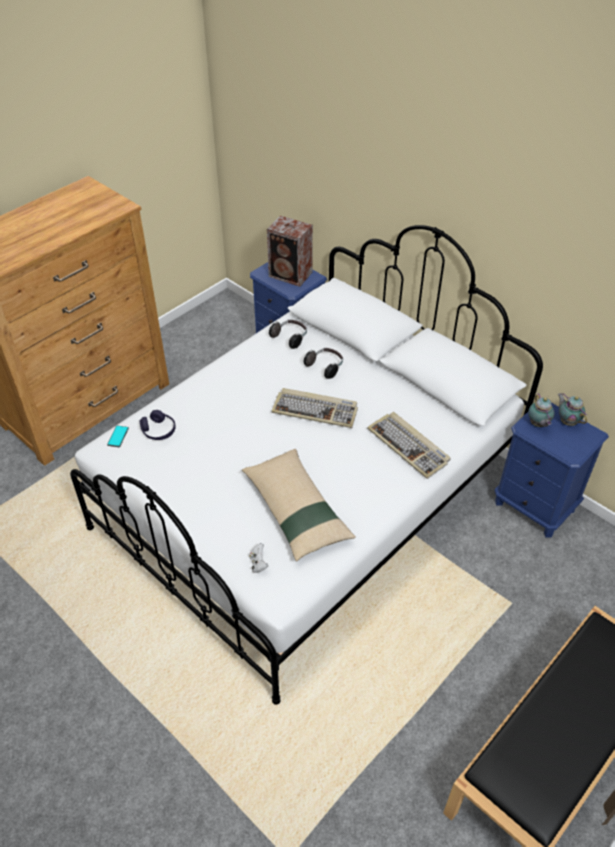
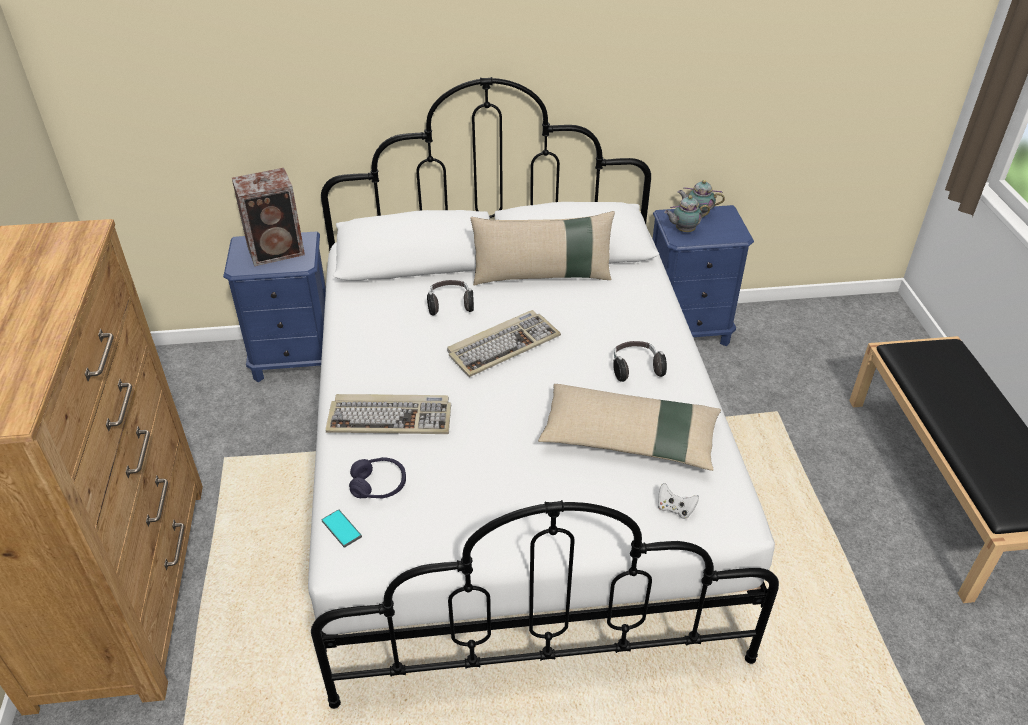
camera: 50 degrees left, 5 degrees down
headphones [269,320,307,349] -> headphones moved to [613,341,667,382]
keyboard [367,412,451,479] -> keyboard moved to [325,394,451,434]
teapot [528,393,555,427] -> teapot turned 135 degrees clockwise [664,195,710,232]
none -> beige pillow [470,211,615,286]

